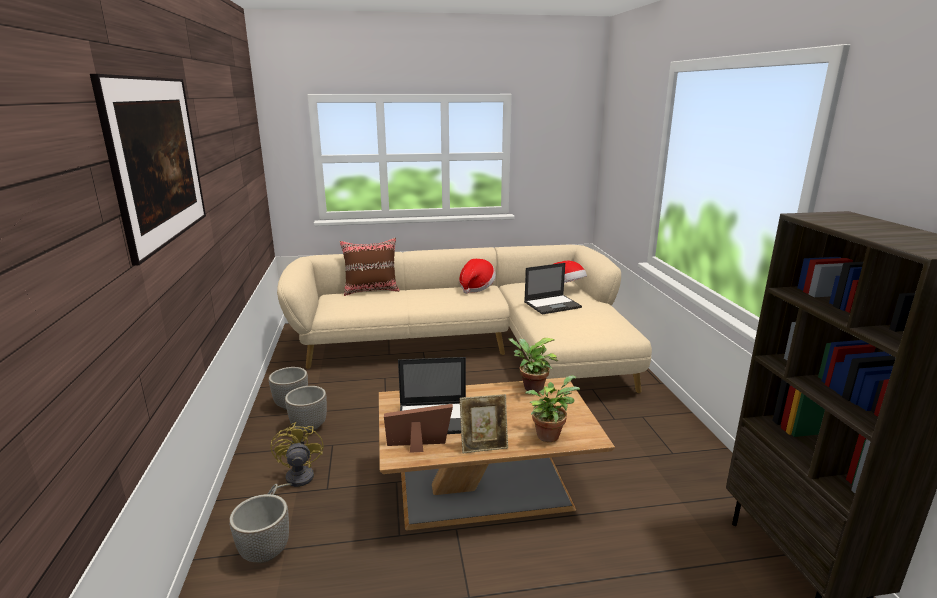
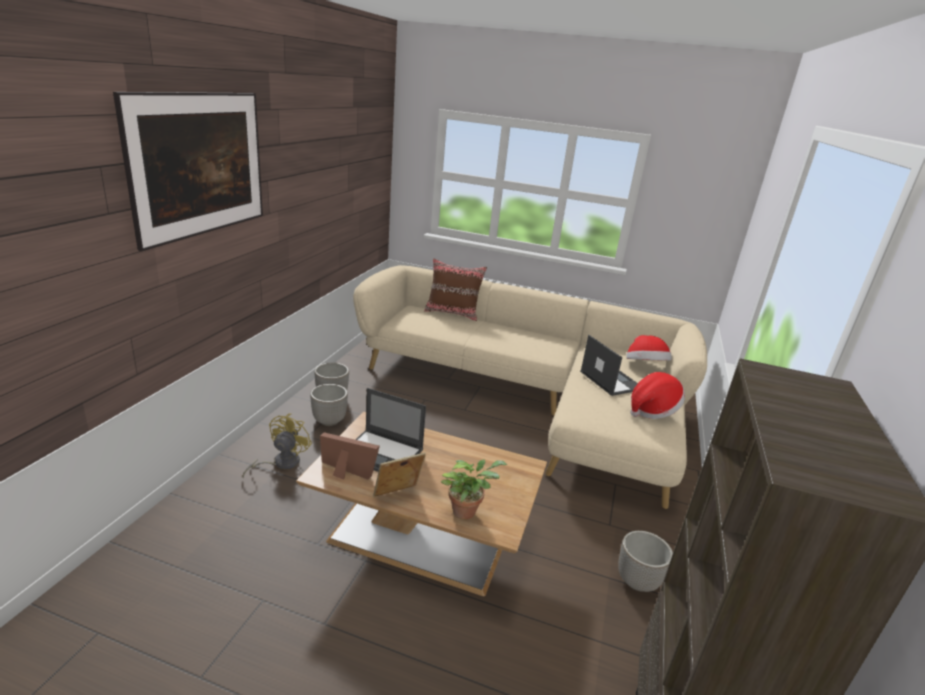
camera: 25 degrees right, 5 degrees up
planter [229,494,289,563] -> planter moved to [618,531,673,592]
hat [459,259,496,294] -> hat moved to [630,372,685,419]
picture frame [460,394,508,453] -> picture frame turned 135 degrees clockwise [373,453,426,497]
potted plant [508,338,558,393] -> none
laptop [524,263,582,314] -> laptop turned 120 degrees counterclockwise [580,335,638,396]

